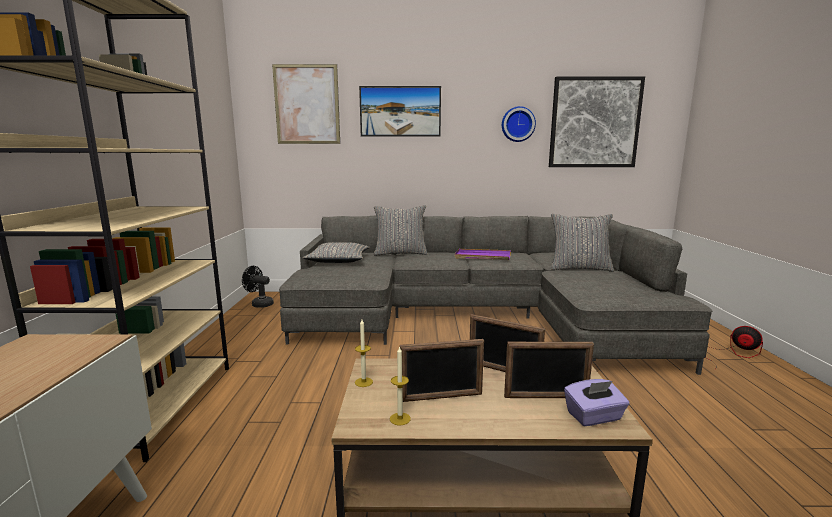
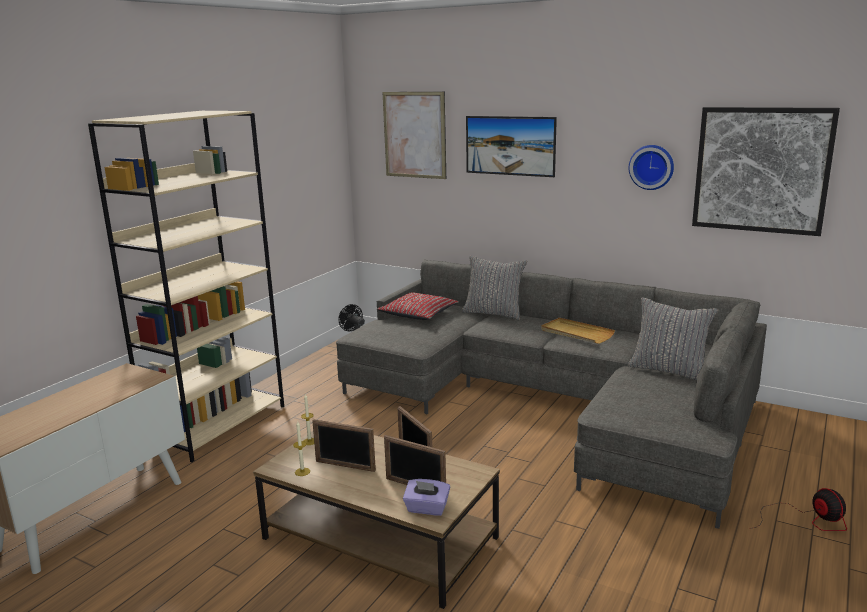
camera: 30 degrees right, 5 degrees up
grey pillow [303,242,370,263] -> red pillow [377,293,459,320]
purple tray [455,249,511,260] -> beige tray [541,318,615,344]

